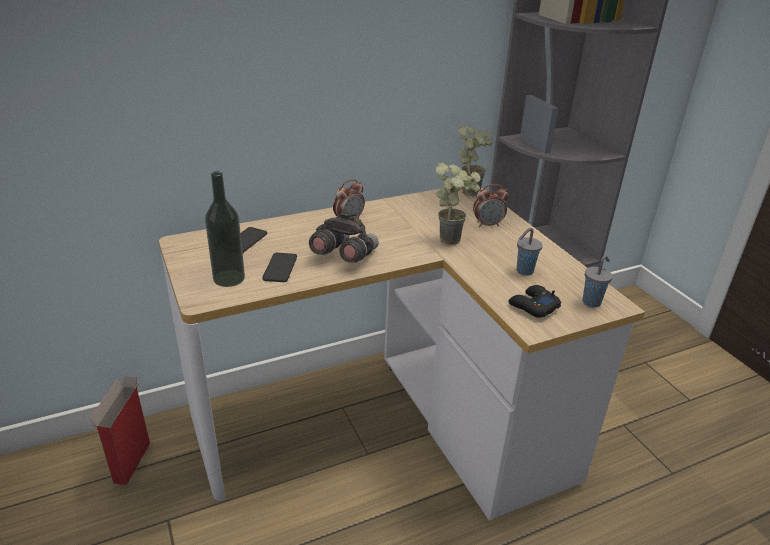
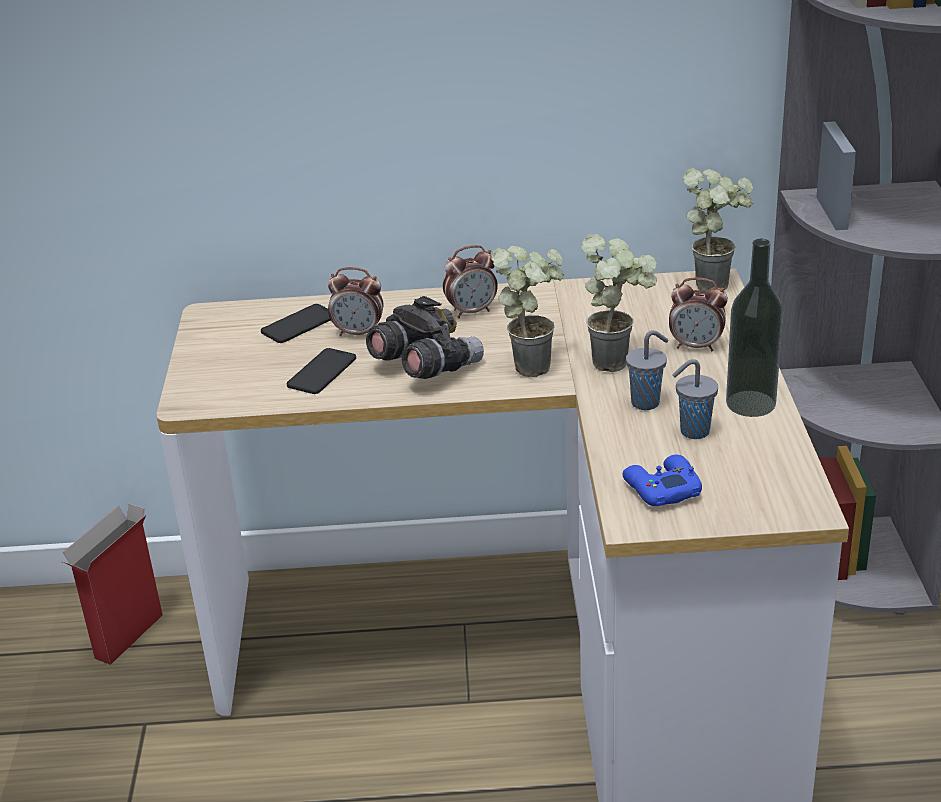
camera: 25 degrees right, 0 degrees up
bottle [205,171,245,287] -> bottle moved to [726,239,783,417]
black game controller [508,285,562,318] -> blue game controller [622,455,702,506]
grey cup [582,255,613,308] -> grey cup moved to [626,330,669,410]
none -> alarm clock [328,267,383,336]
none -> potted plant [491,246,564,377]

